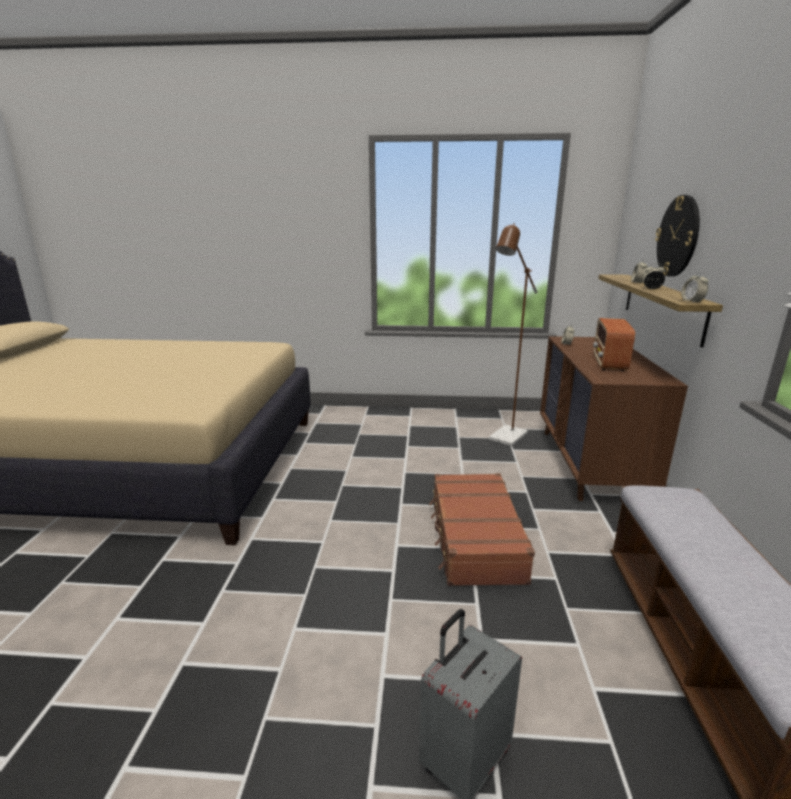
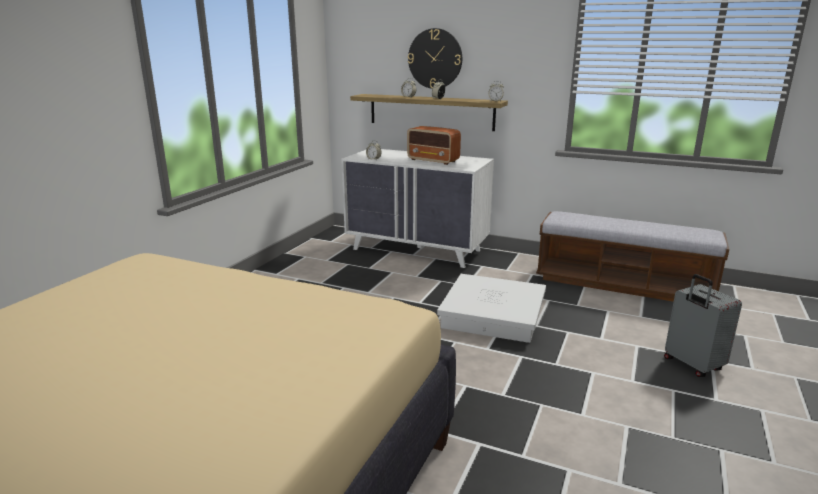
camera: 70 degrees left, 0 degrees up
brown suitcase [429,473,535,586] -> white storage box [437,274,546,343]
brown floor lamp [489,223,537,446] -> none
brown dresser [540,336,688,501] -> white dresser [341,149,494,268]

